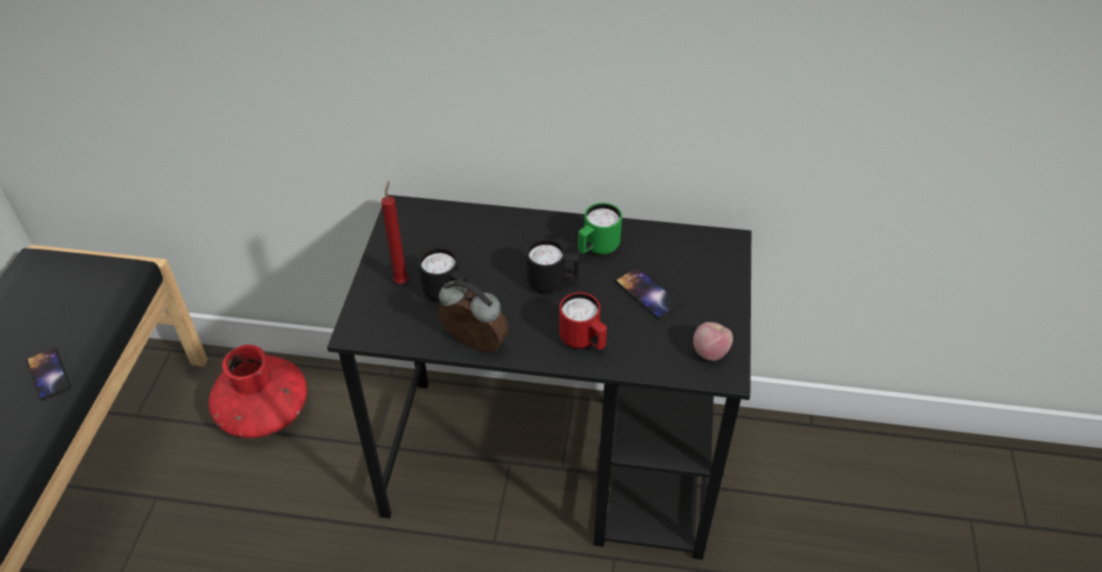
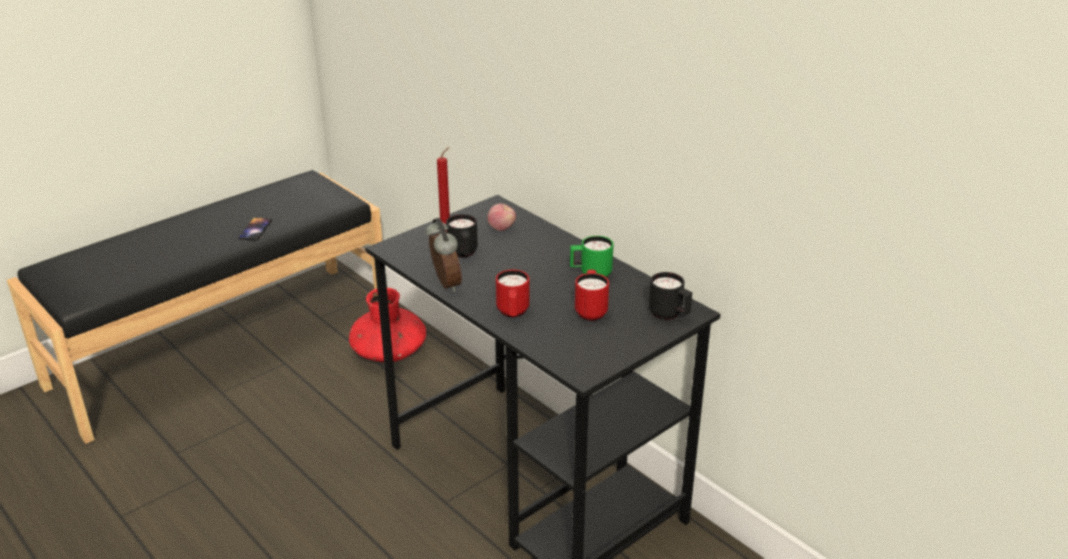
camera: 40 degrees right, 15 degrees down
black mug [526,239,579,294] -> black mug moved to [649,272,692,320]
phone [615,267,681,319] -> red mug [575,270,609,321]
apple [693,322,733,361] -> apple moved to [487,204,516,231]

